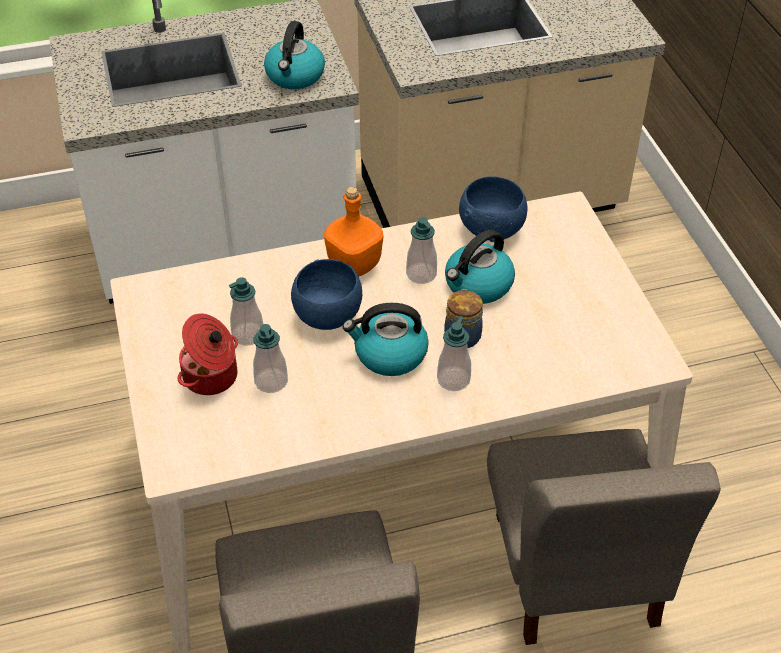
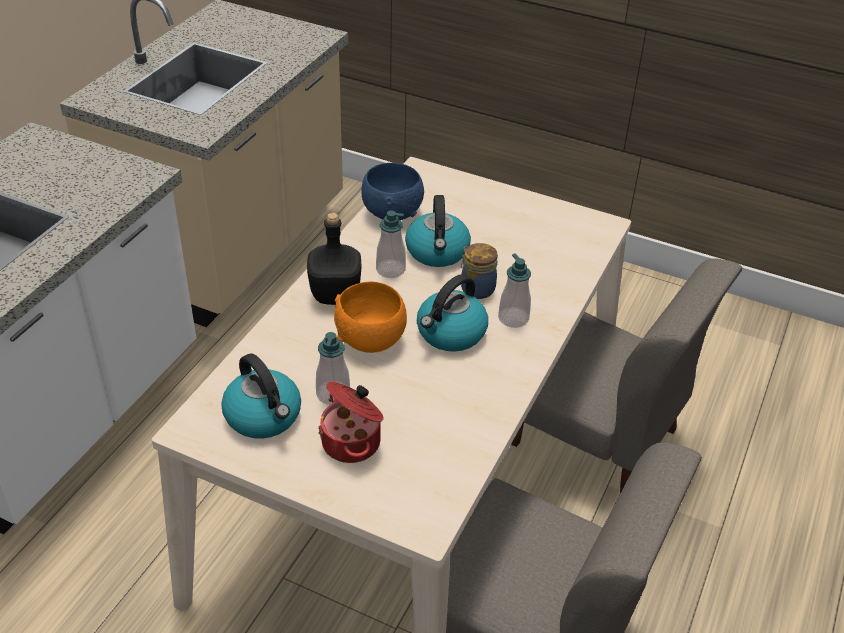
camera: 50 degrees left, 5 degrees down
soap dispenser [253,324,288,393] -> none
kettle [264,21,325,89] -> kettle moved to [221,353,301,439]
blue bowl [291,259,362,330] -> orange bowl [334,282,407,353]
orange bottle [324,187,383,276] -> black bottle [307,212,361,305]

